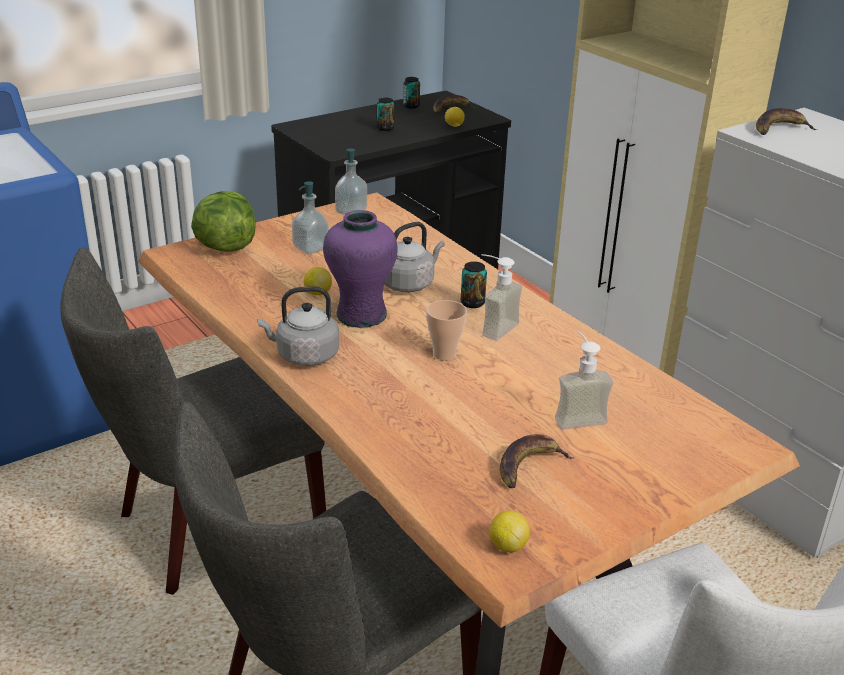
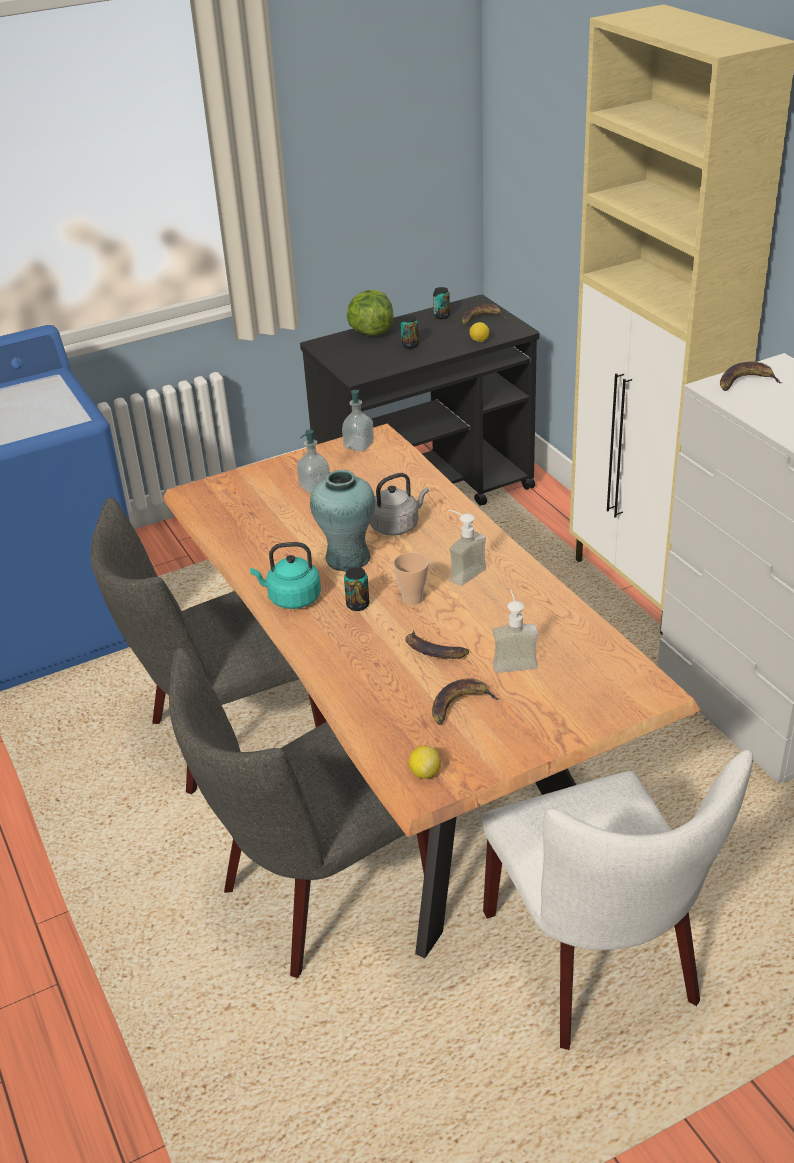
camera: 10 degrees right, 5 degrees up
lettuce [191,191,256,252] -> lettuce moved to [347,290,394,335]
grey kettle [257,286,339,366] -> turquoise kettle [250,542,321,609]
lemon [304,267,332,295] -> none
purple vase [323,210,397,328] -> turquoise vase [310,470,375,572]
can [461,261,487,308] -> can moved to [344,567,370,611]
none -> banana [405,631,469,659]

